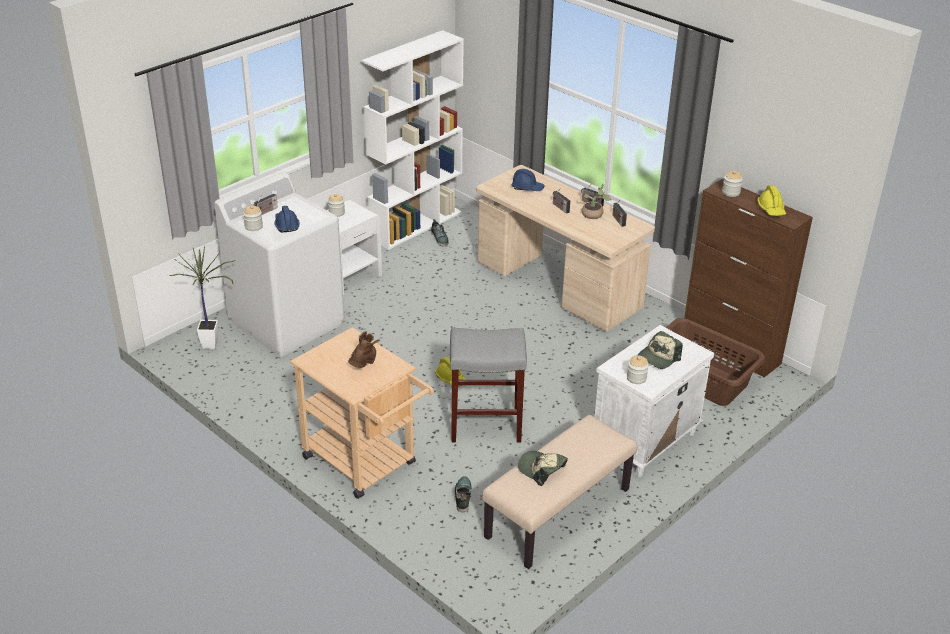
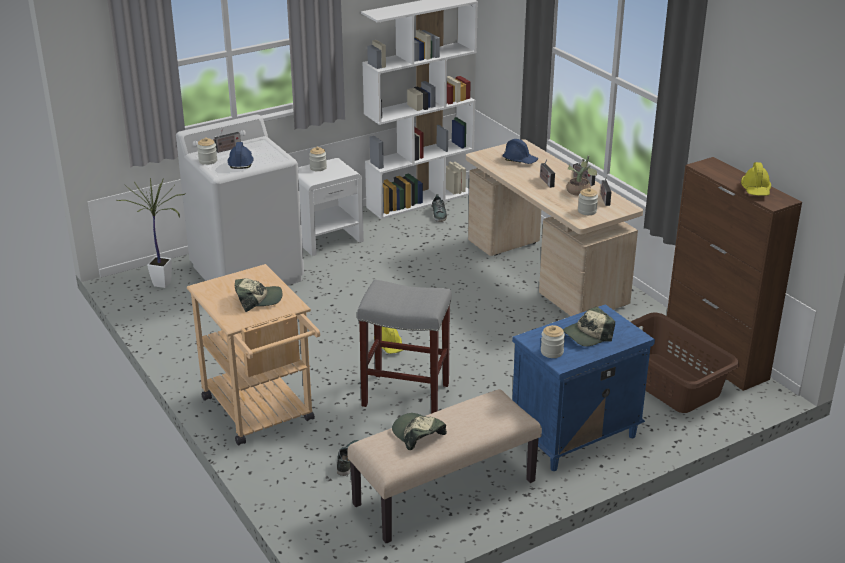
camera: 15 degrees right, 5 degrees down
brown boot [348,331,380,368] -> cap [235,278,282,312]
white nightstand [595,325,714,477] -> blue nightstand [512,304,655,471]
jar [722,170,743,197] -> jar moved to [578,188,598,215]

